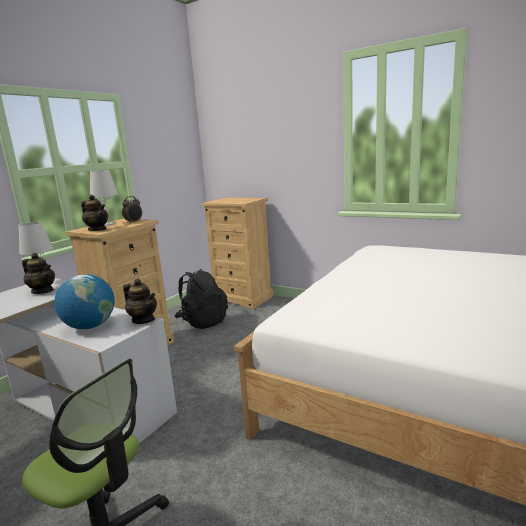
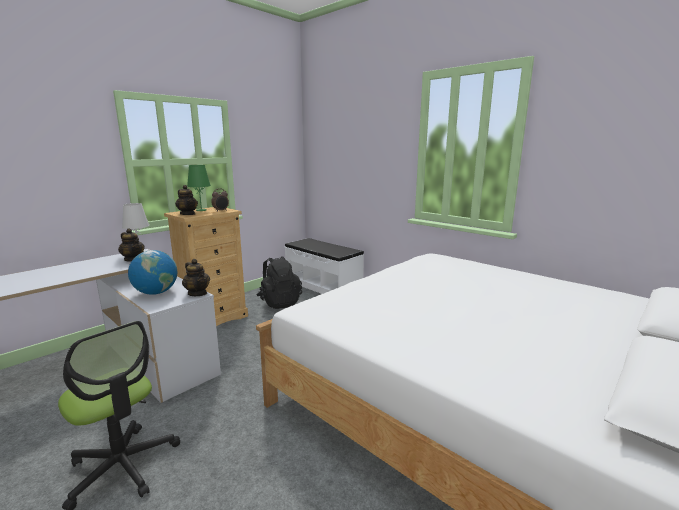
camera: 10 degrees right, 0 degrees up
white table lamp [90,170,118,226] -> green table lamp [187,165,211,211]
beige dresser [201,198,273,309] -> white bench [284,238,364,294]

